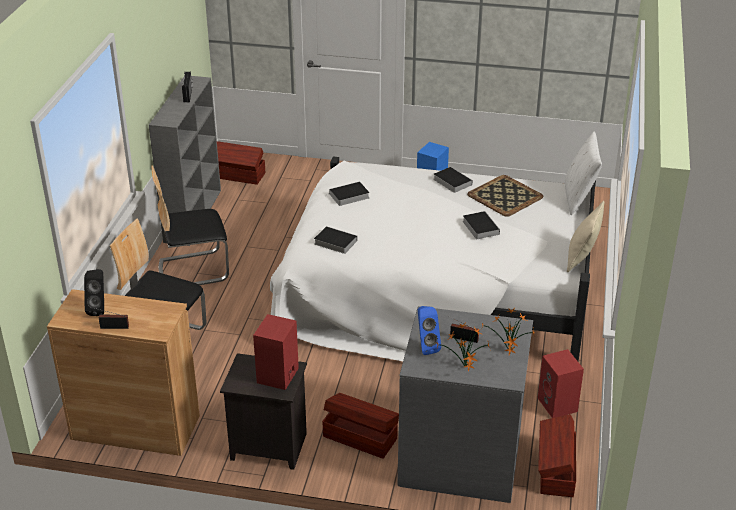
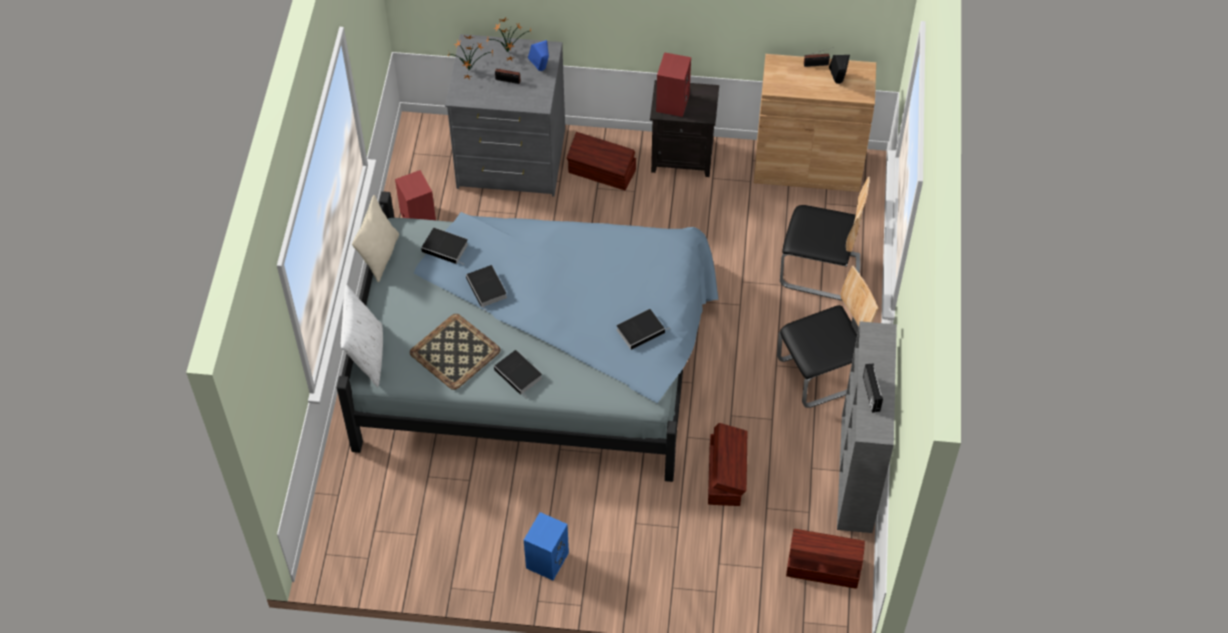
camera: 175 degrees right, 20 degrees up
white bed [270,156,596,361] -> blue bed [337,191,718,482]
book [314,226,357,254] -> book moved to [421,228,468,265]
brown storage box [538,414,576,497] -> brown storage box moved to [708,423,747,506]

